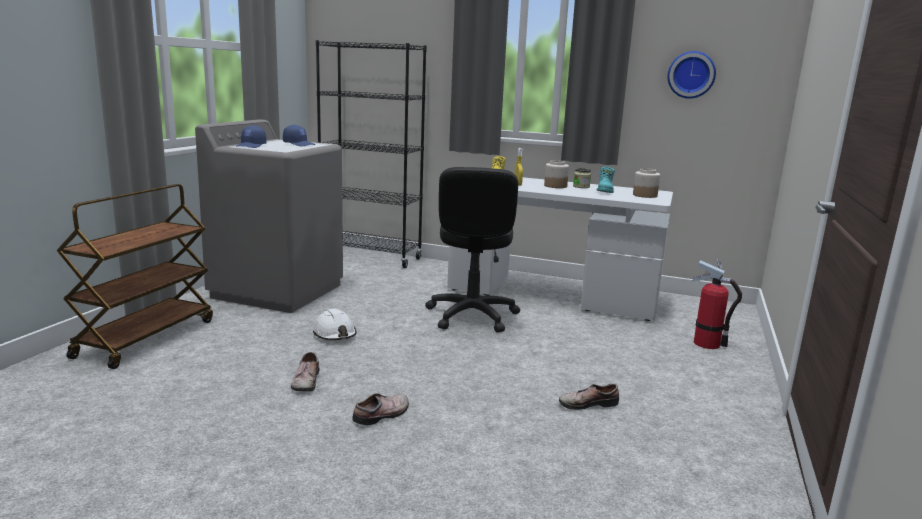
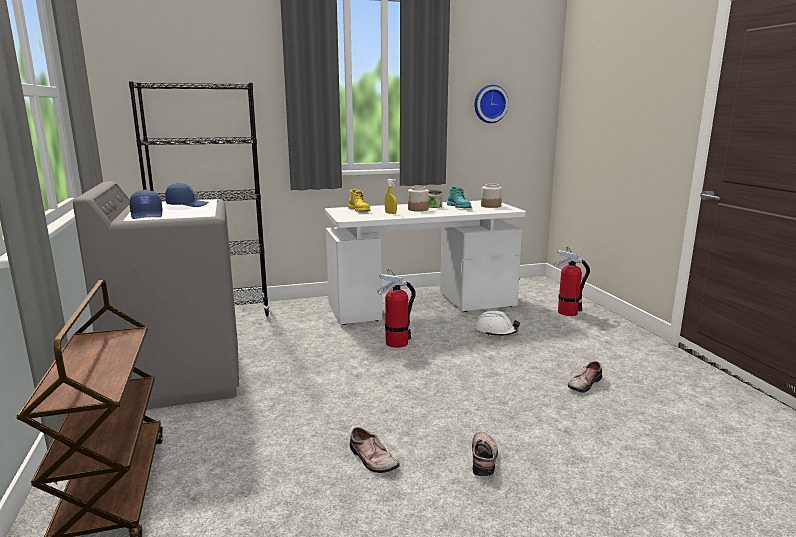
camera: 35 degrees left, 0 degrees up
white hard hat [313,308,356,340] -> white hard hat moved to [475,311,520,336]
black office chair [425,167,520,333] -> fire extinguisher [378,269,416,348]

